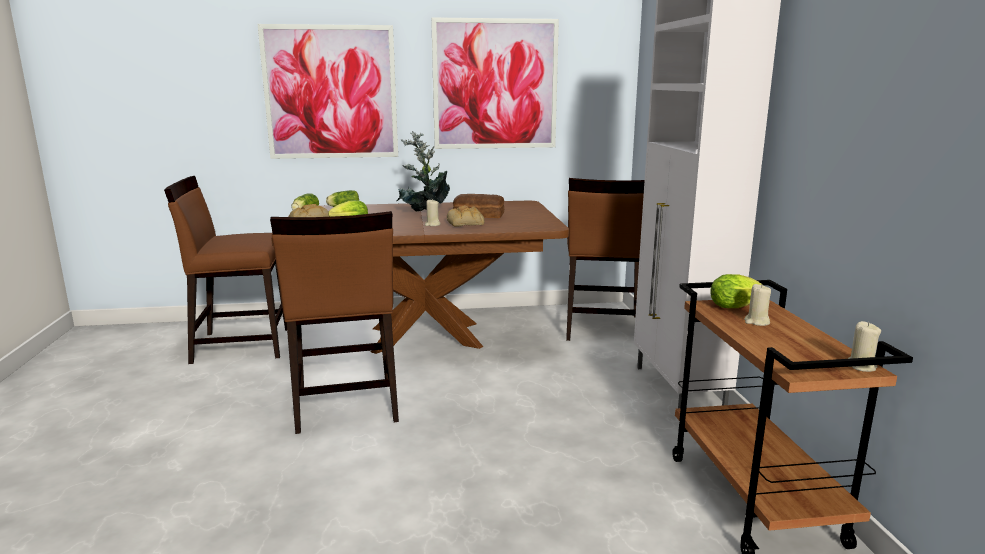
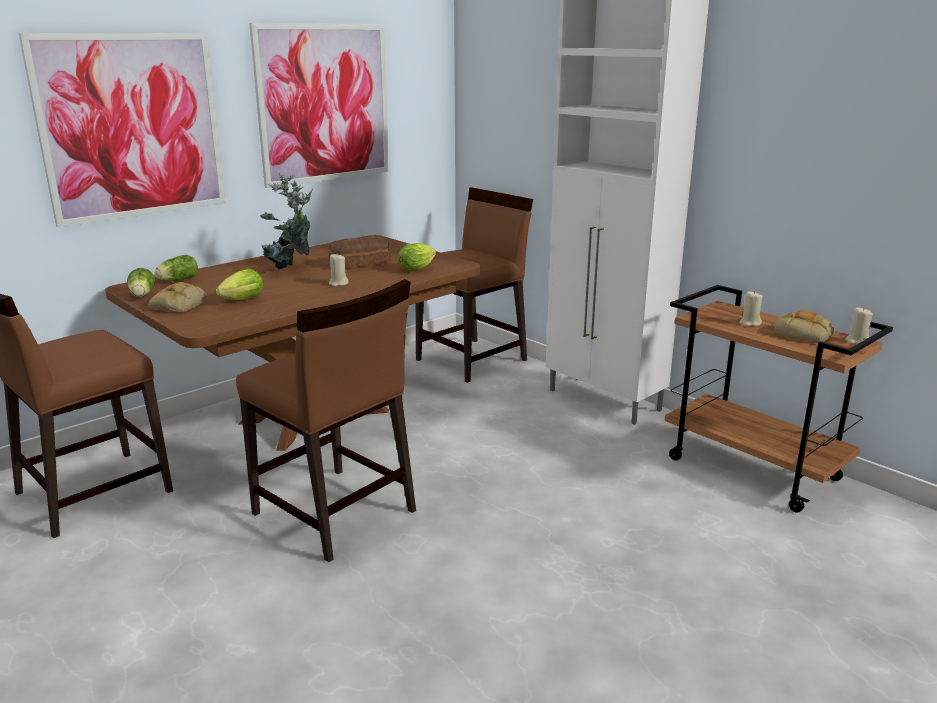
camera: 35 degrees left, 5 degrees up
bread [447,205,485,227] -> bread moved to [774,310,835,343]
brown chair [566,178,645,341] -> brown chair turned 105 degrees counterclockwise [416,187,533,383]
lettuce [710,274,764,308] -> lettuce moved to [398,243,436,271]

